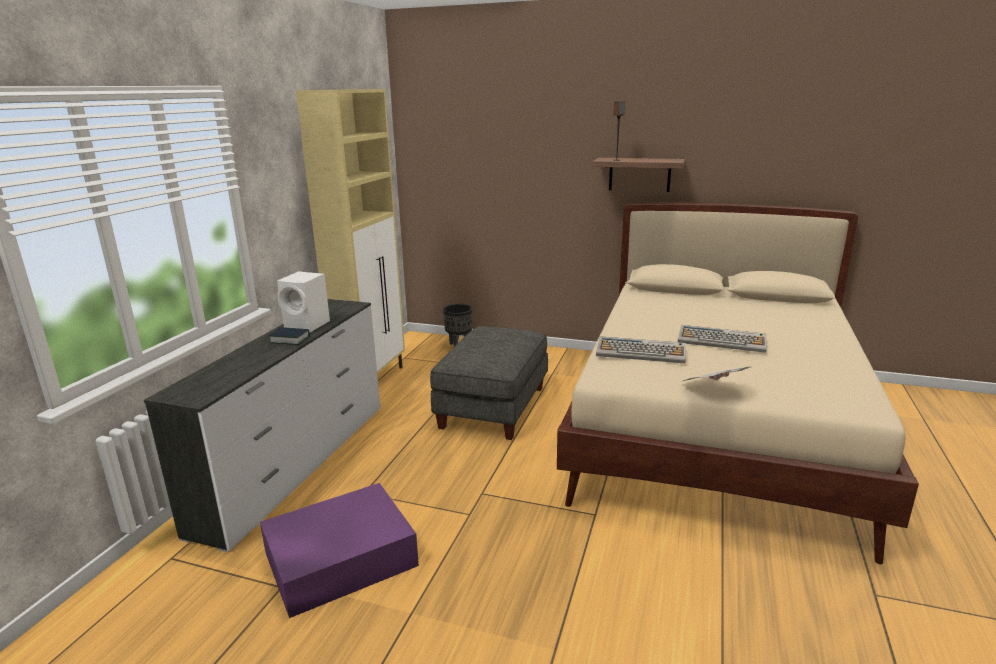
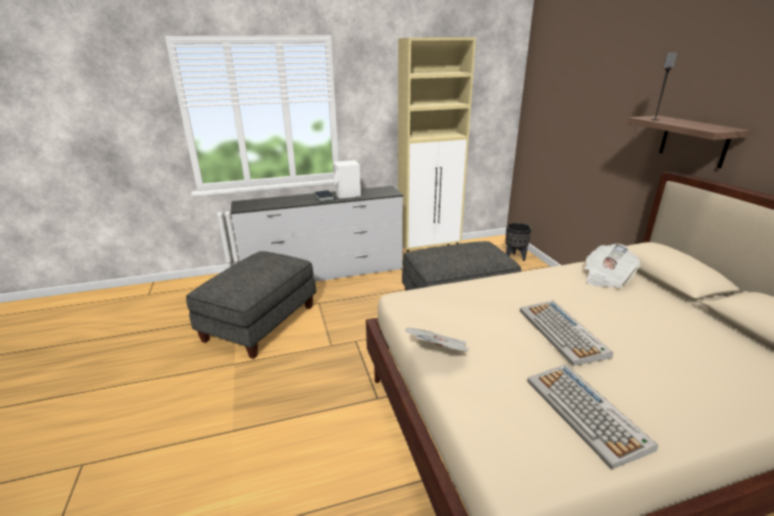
camera: 55 degrees right, 5 degrees up
purple storage box [260,483,419,618] -> grey ottoman [186,251,316,359]
keyboard [596,336,686,364] -> keyboard moved to [527,364,658,470]
none -> newspaper [584,244,641,288]

